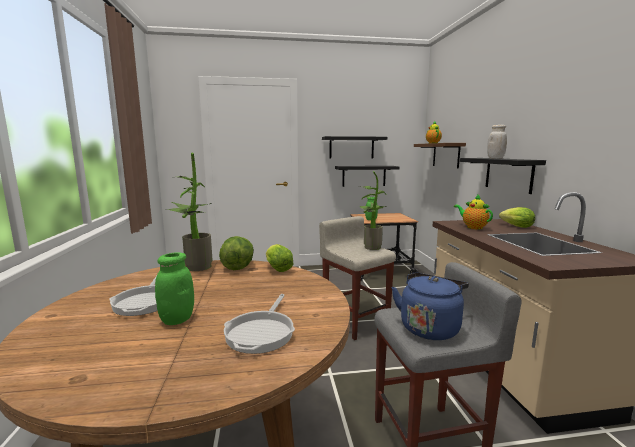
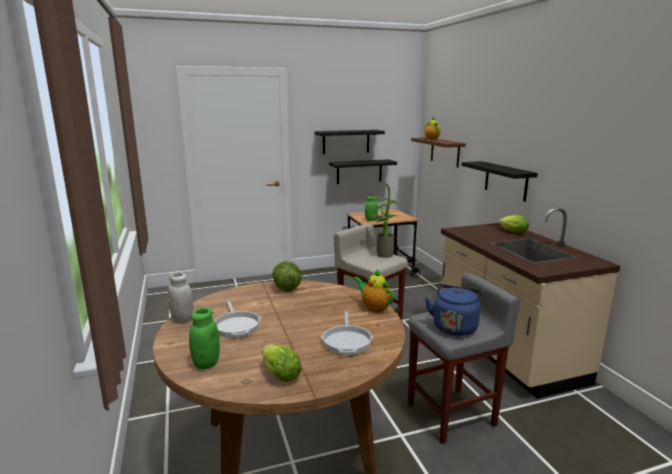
camera: 10 degrees left, 5 degrees up
green jar [155,252,194,325] -> green jar moved to [189,308,220,370]
potted plant [166,152,213,271] -> none
lettuce [266,244,293,272] -> lettuce moved to [262,344,302,382]
teapot [454,194,493,229] -> teapot moved to [353,269,394,312]
white jar [487,125,507,159] -> white jar moved to [168,272,193,323]

